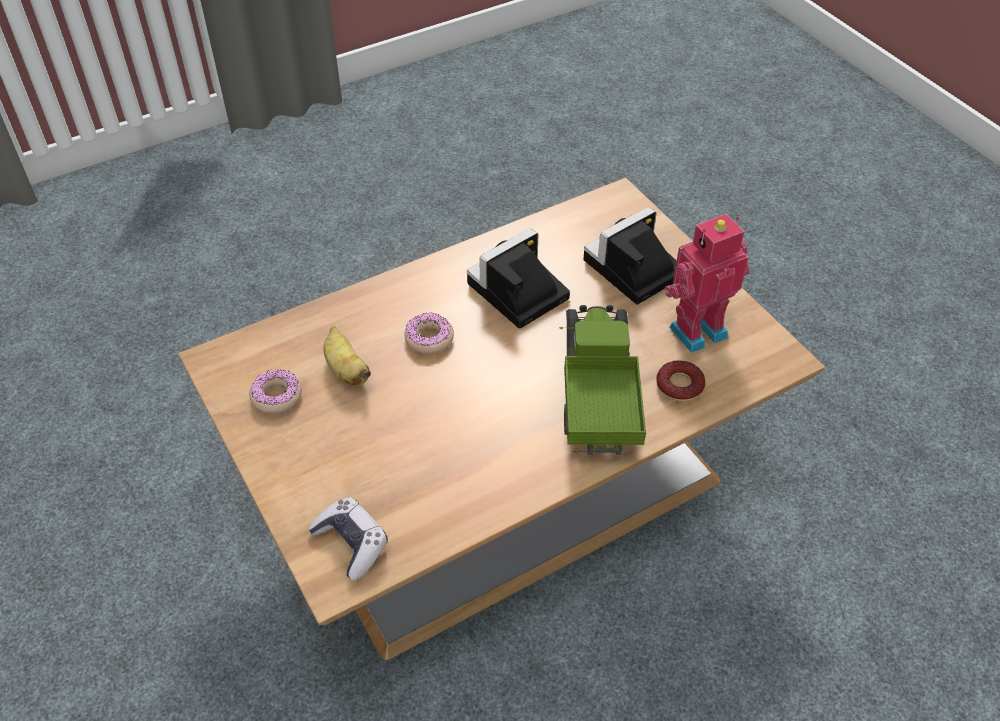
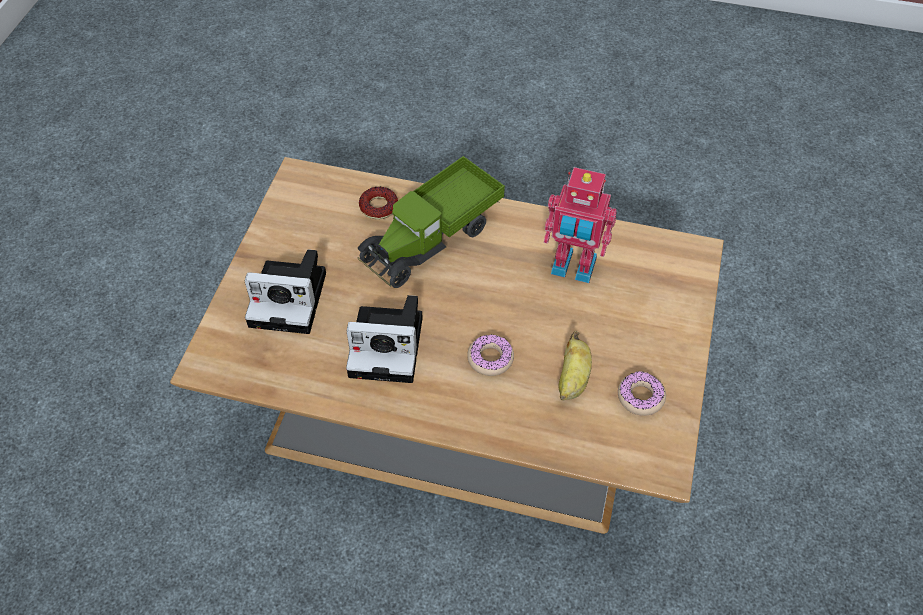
camera: 135 degrees left, 5 degrees up
game controller [308,497,388,580] -> none
toy robot [664,214,750,353] -> toy robot moved to [544,167,617,283]

